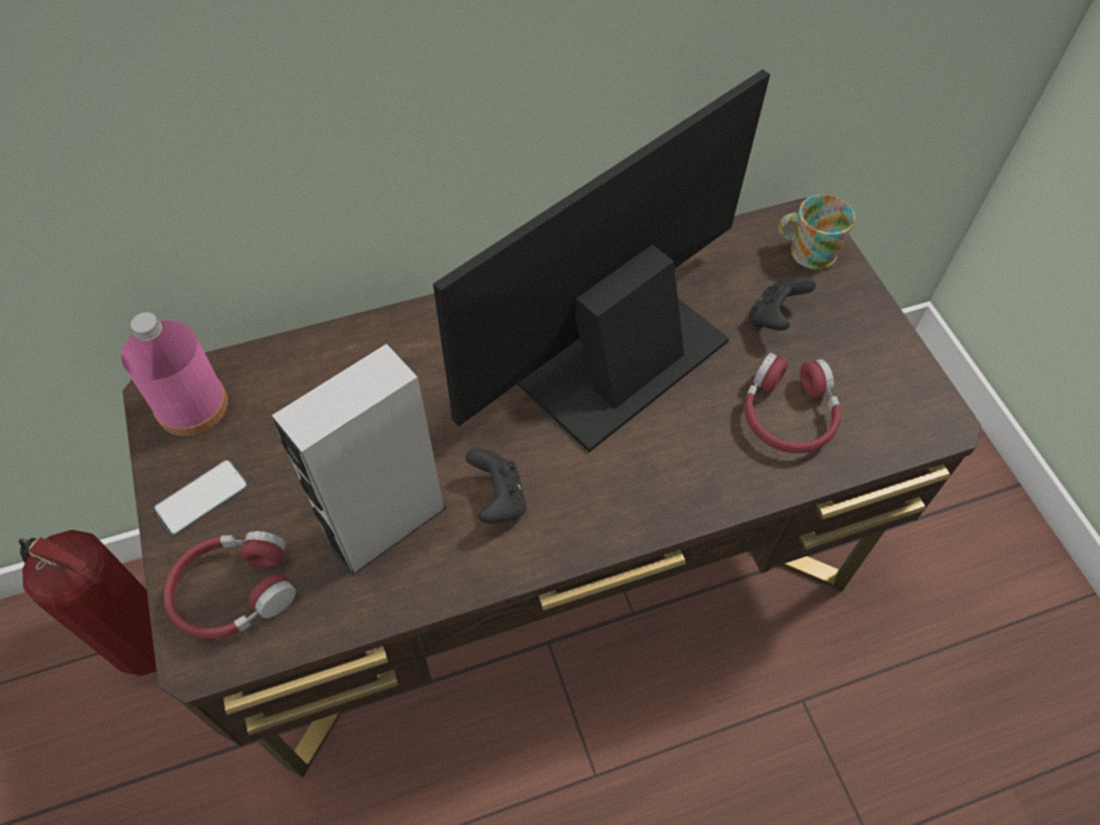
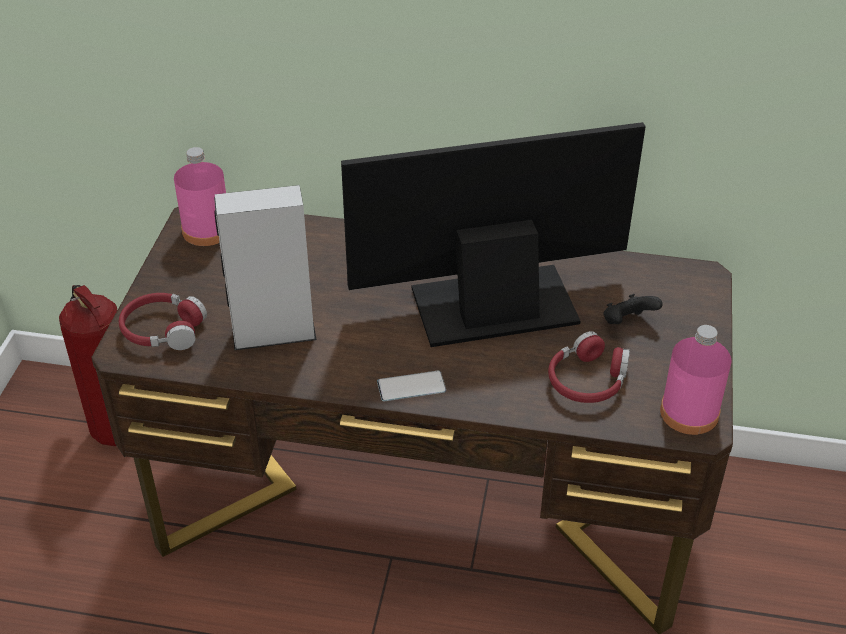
camera: 30 degrees right, 15 degrees down
phone [153,460,248,535] -> phone moved to [377,371,446,401]
black game controller [466,448,526,524] -> none
mug [778,195,855,270] -> none
none -> pink bottle [660,325,732,435]

